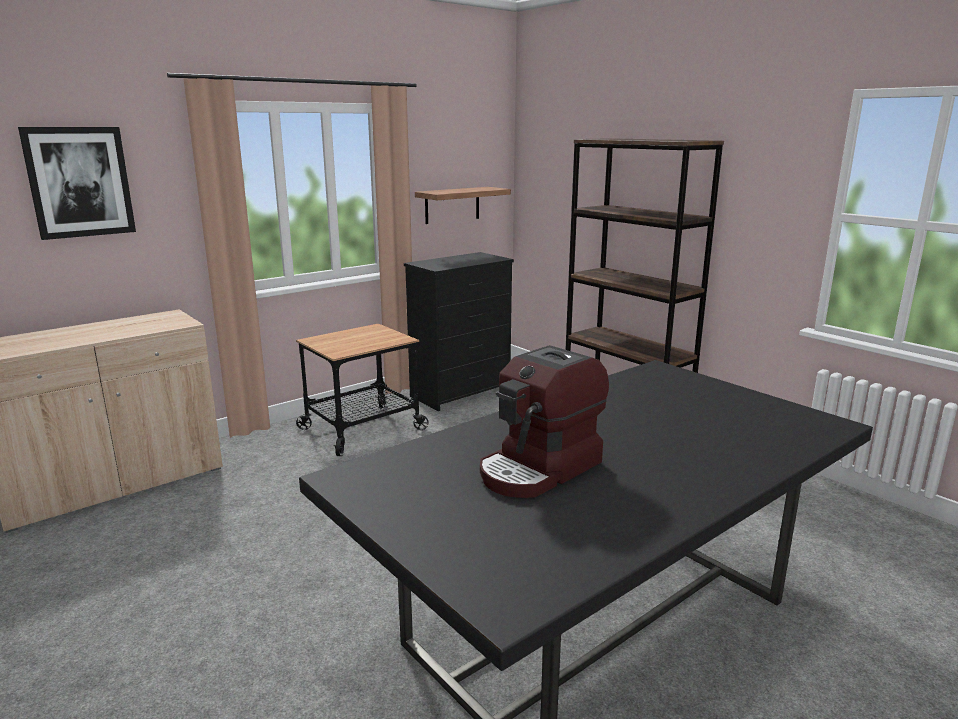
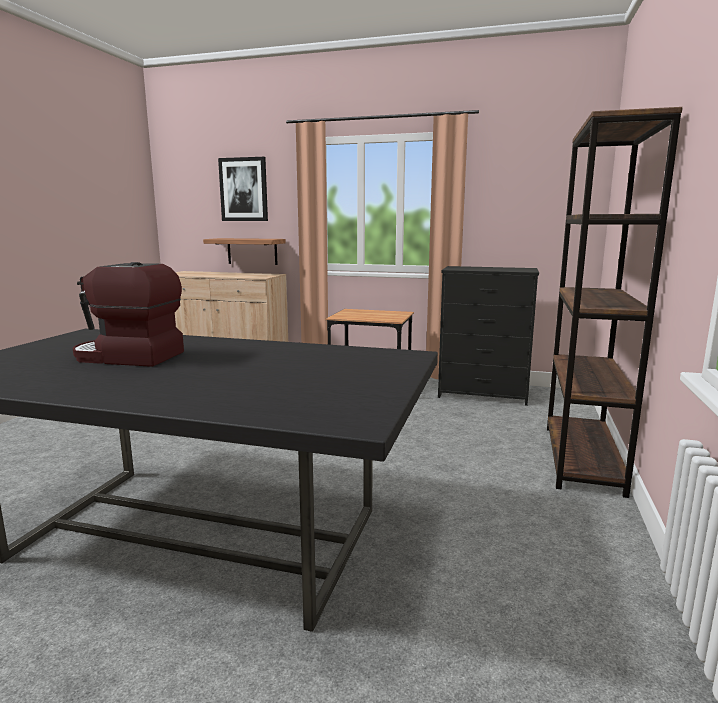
camera: 55 degrees right, 5 degrees down
shelf [415,187,511,224] -> shelf moved to [203,238,286,265]

